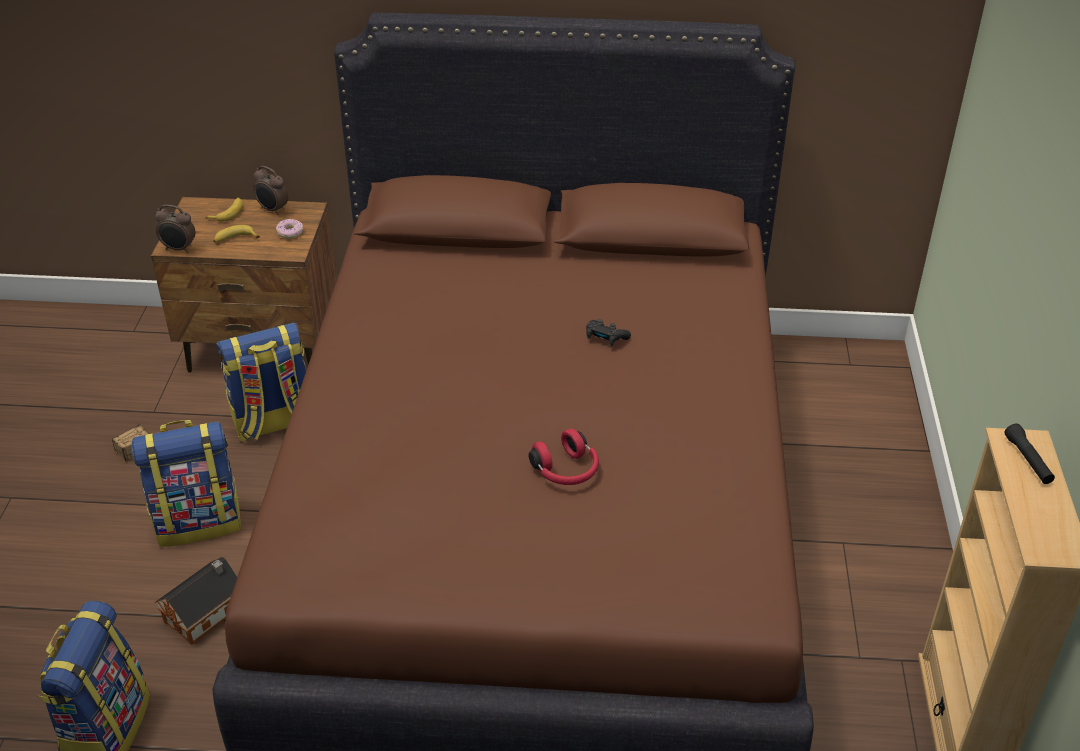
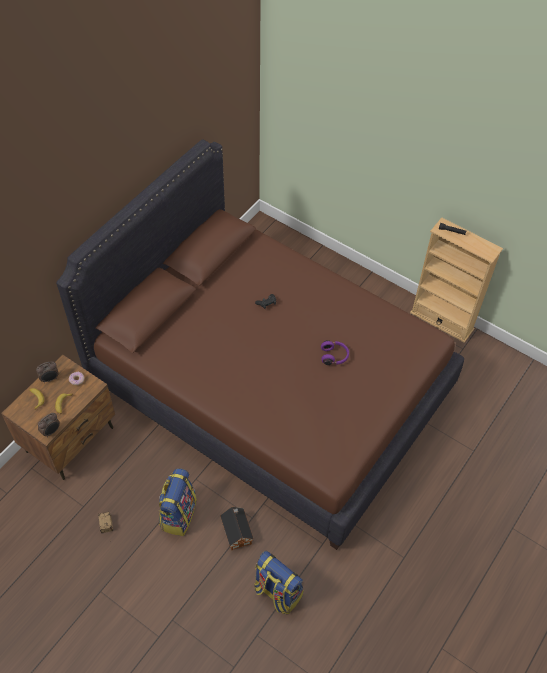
camera: 60 degrees left, 15 degrees up
backpack [216,323,306,442] -> none
red headphones [529,429,599,485] -> purple headphones [321,340,349,365]

